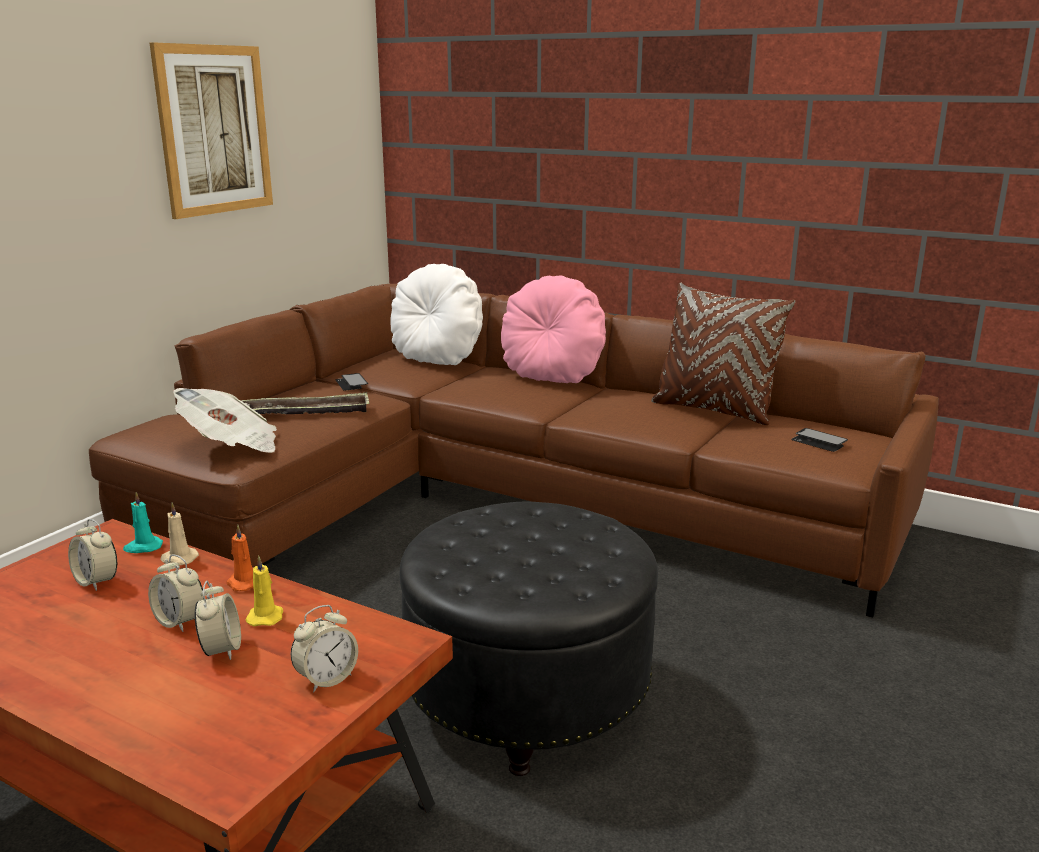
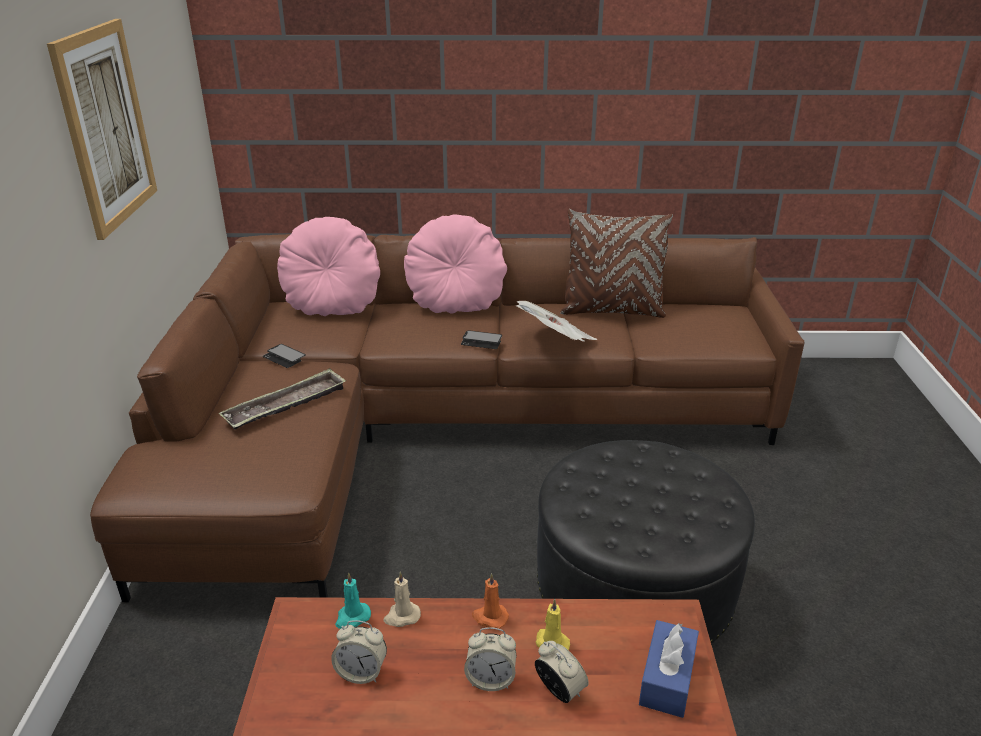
camera: 30 degrees left, 10 degrees up
newspaper [173,388,277,453] -> newspaper moved to [516,301,597,342]
alarm clock [291,605,358,693] -> blue tissue box [639,620,699,718]
white pillow [391,264,483,365] -> pink pillow [277,217,380,316]
phone [792,428,848,452] -> phone moved to [461,330,502,349]

